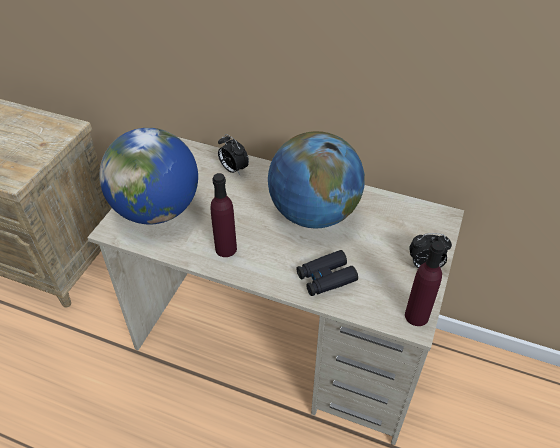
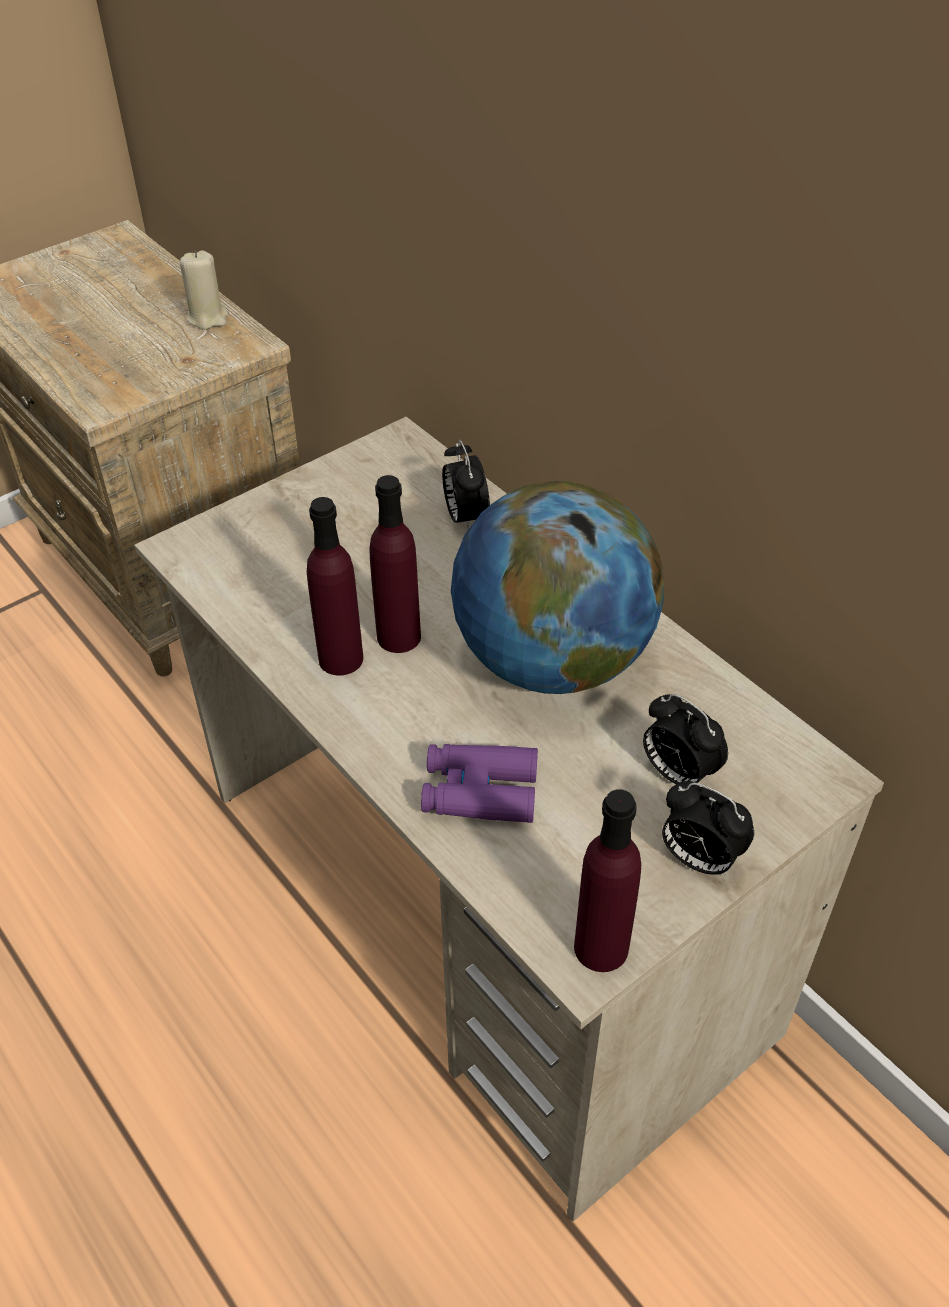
camera: 30 degrees right, 0 degrees up
globe [99,128,198,225] -> none
black binoculars [296,250,358,296] -> purple binoculars [421,744,538,823]
none -> beige candle [180,250,228,330]
none -> purple bottle [369,475,421,653]
none -> alarm clock [643,694,728,784]

